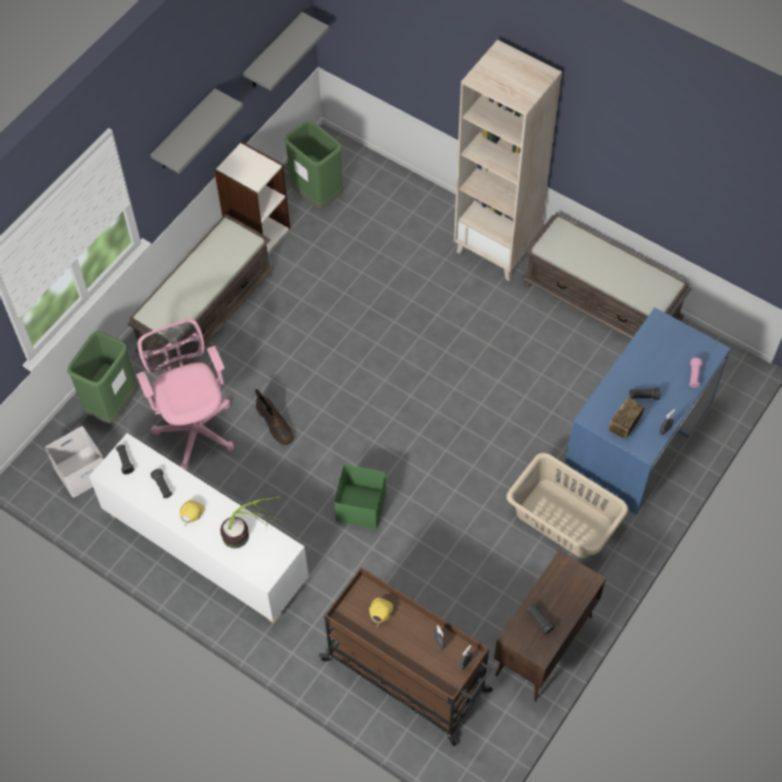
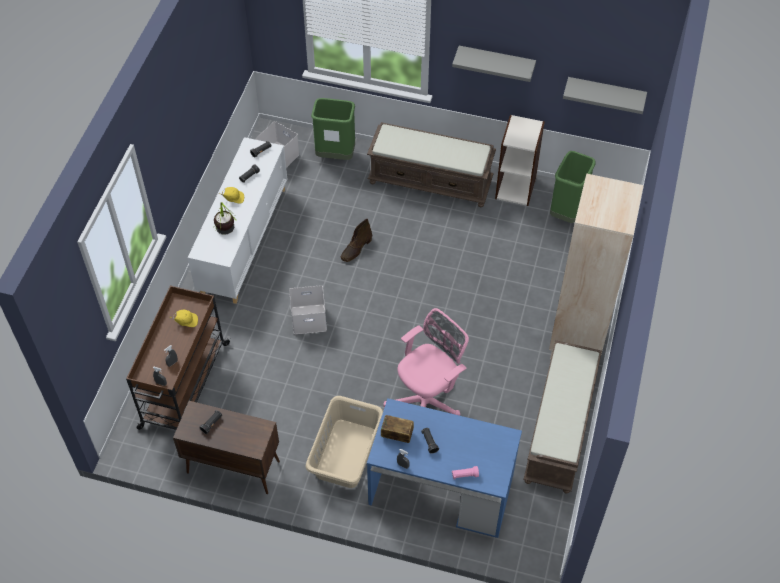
camera: 70 degrees right, 5 degrees down
pink office chair [136,319,234,471] -> pink office chair moved to [383,308,469,416]
green storage box [334,465,386,530] -> white storage box [289,285,327,334]

